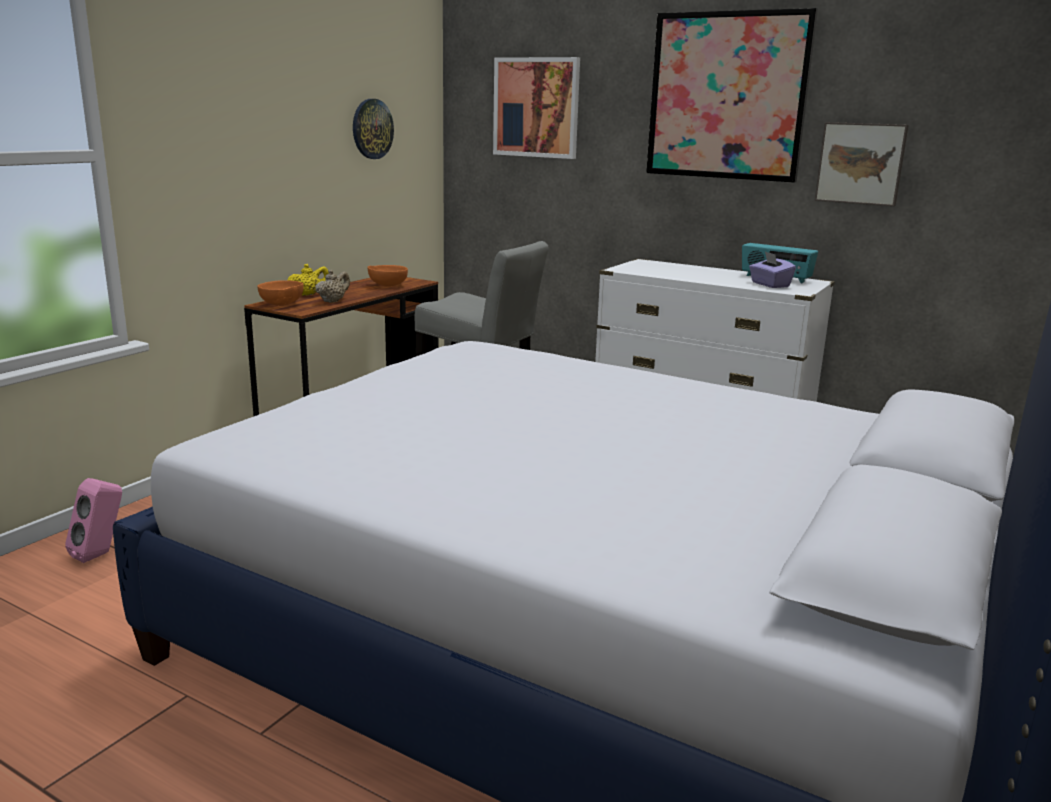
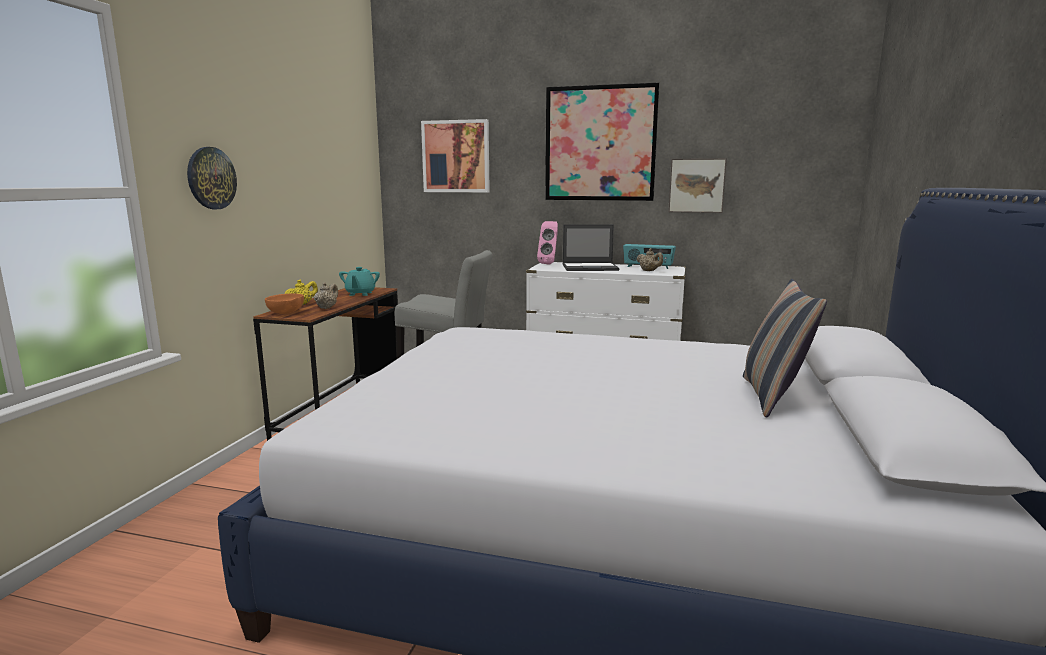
camera: 15 degrees left, 5 degrees down
pink speaker [65,478,122,563] -> pink speaker moved to [537,221,558,265]
wall clock [353,99,394,159] -> wall clock moved to [187,147,237,209]
orange bowl [367,265,408,287] -> turquoise teapot [339,267,380,296]
purple tissue box [749,251,796,288] -> beige teapot [636,248,663,271]
none -> laptop [563,224,620,271]
none -> pillow [743,279,827,418]

